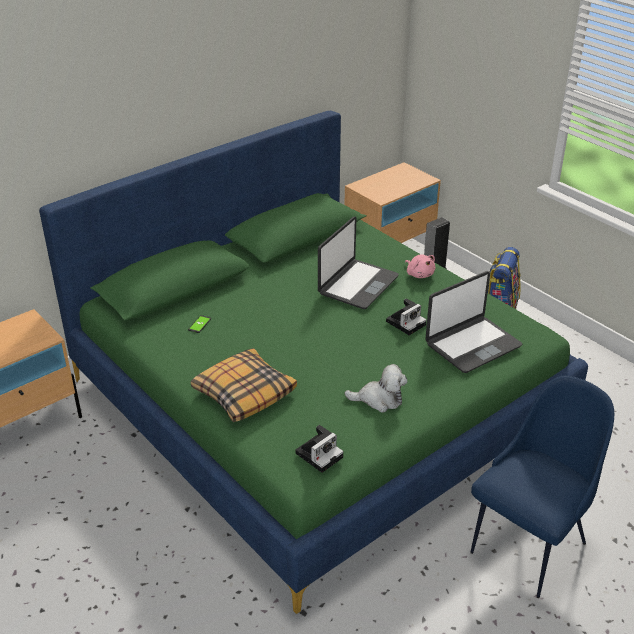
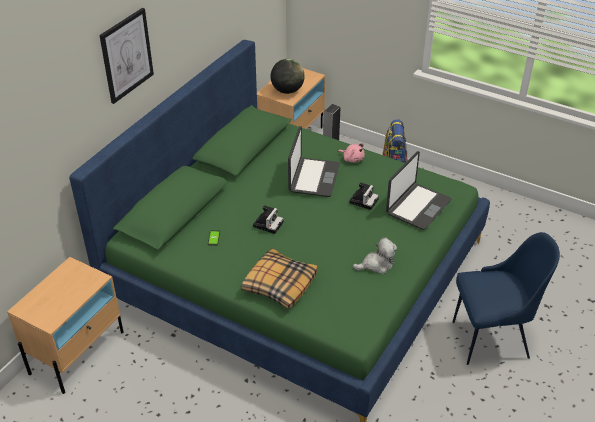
camera: 20 degrees left, 5 degrees up
camera [295,425,344,473] -> camera moved to [253,205,284,234]
blue chair [470,375,614,598] -> blue chair turned 60 degrees clockwise [453,232,560,365]
none -> picture [99,8,154,104]
none -> globe [271,59,305,94]

